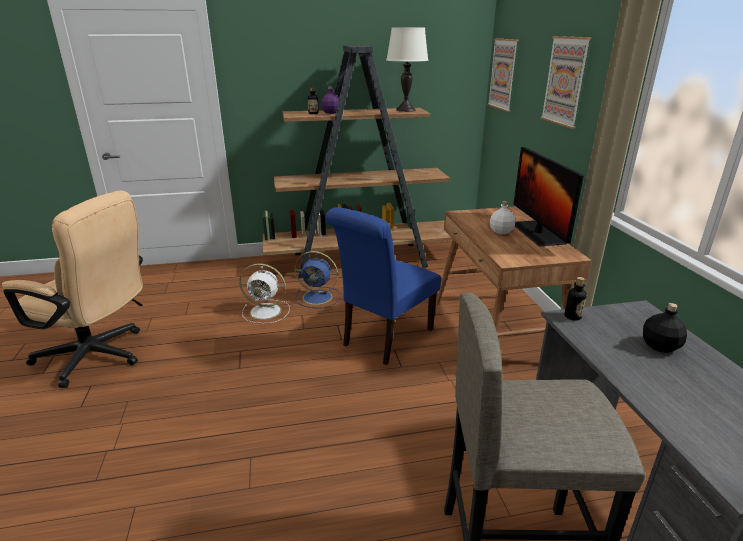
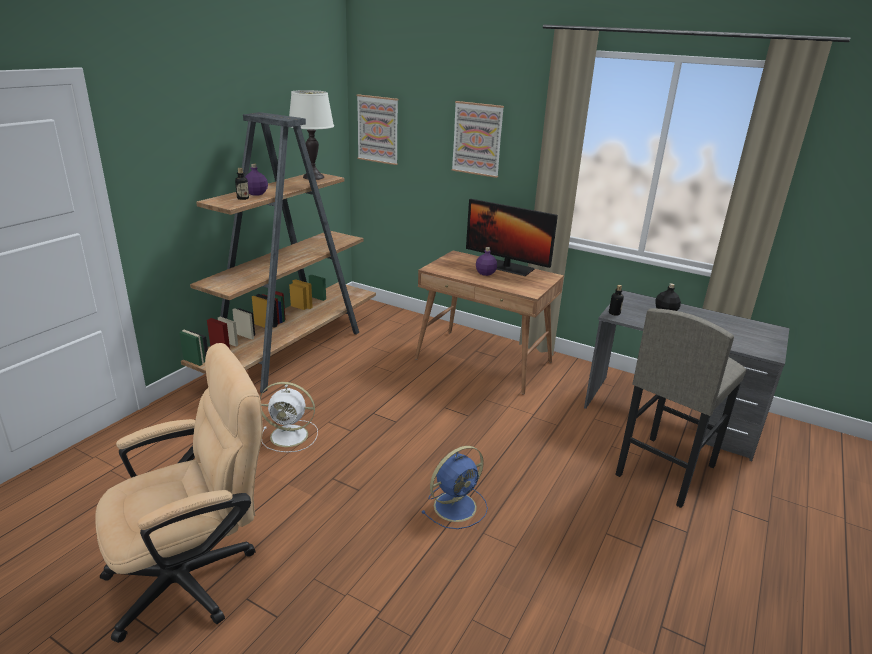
camera: 50 degrees left, 0 degrees up
white fan [239,263,290,324] -> white fan turned 45 degrees clockwise [260,382,318,452]
blue fan [294,251,340,308] -> blue fan moved to [421,446,488,529]
blue chair [325,208,441,365] -> none
white bottle [490,201,515,234] -> purple bottle [476,247,497,276]

